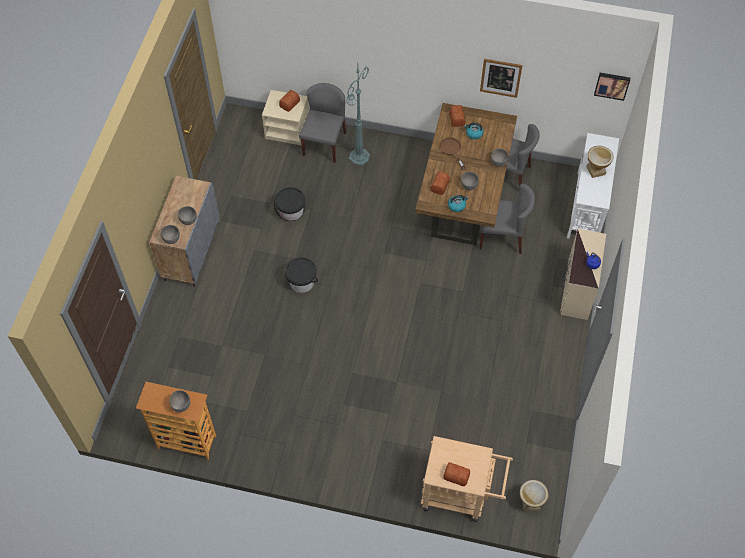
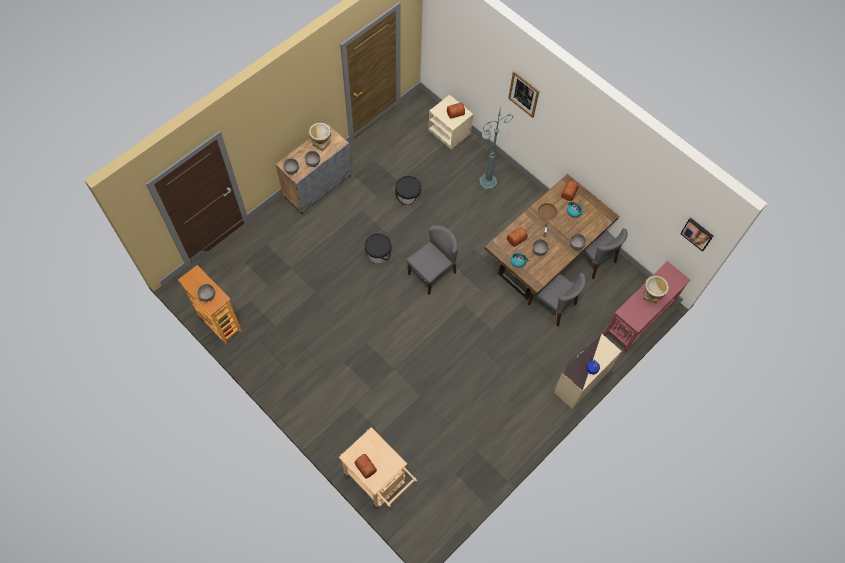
camera: 30 degrees right, 5 degrees up
grey chair [299,83,346,163] -> grey chair moved to [406,226,458,295]
picture [480,59,523,98] -> picture moved to [508,71,539,118]
vase [520,480,549,511] -> vase moved to [309,122,331,151]
white console table [567,133,619,238] -> red console table [604,261,690,354]

